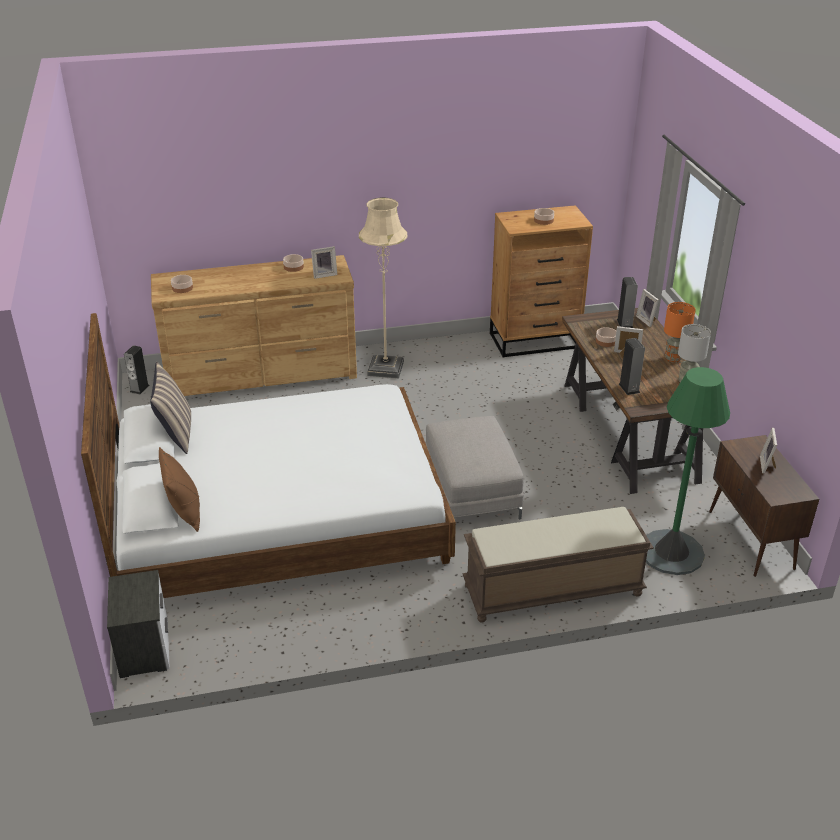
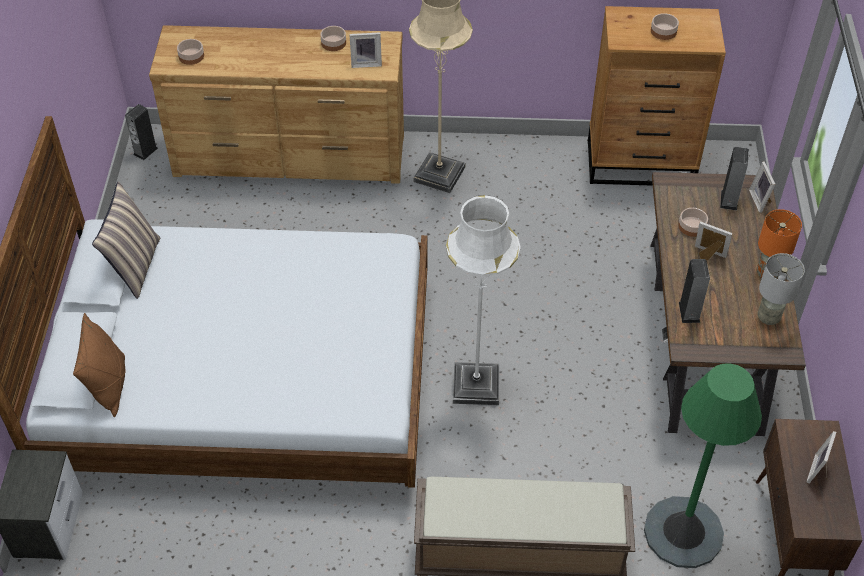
camera: 15 degrees right, 15 degrees up
grey ottoman [425,416,524,519] -> white floor lamp [446,195,521,405]

